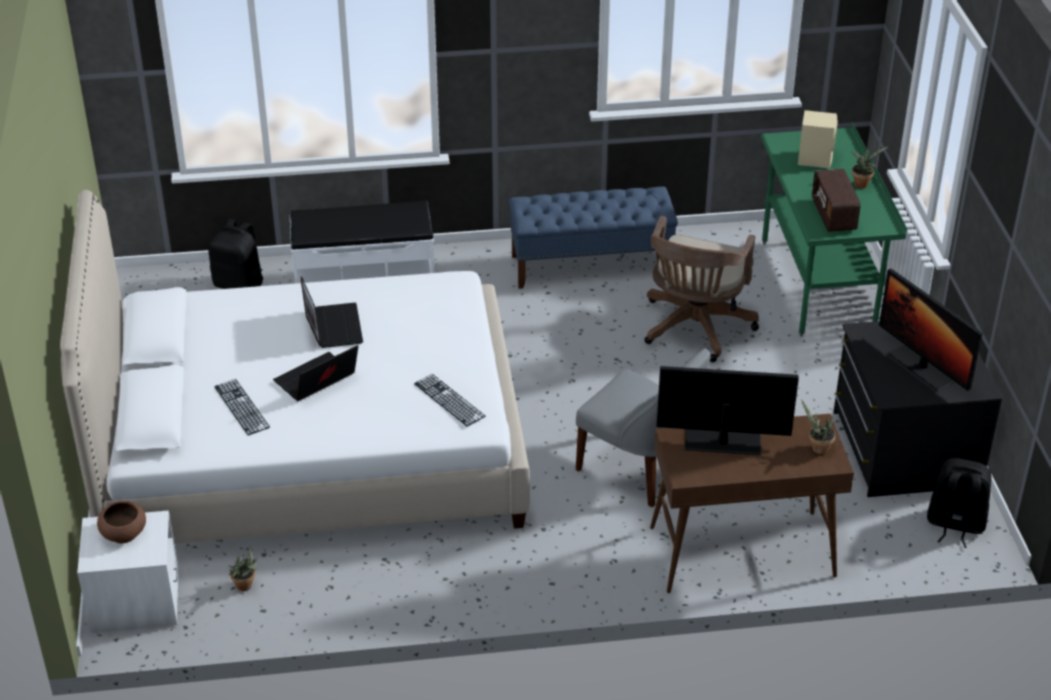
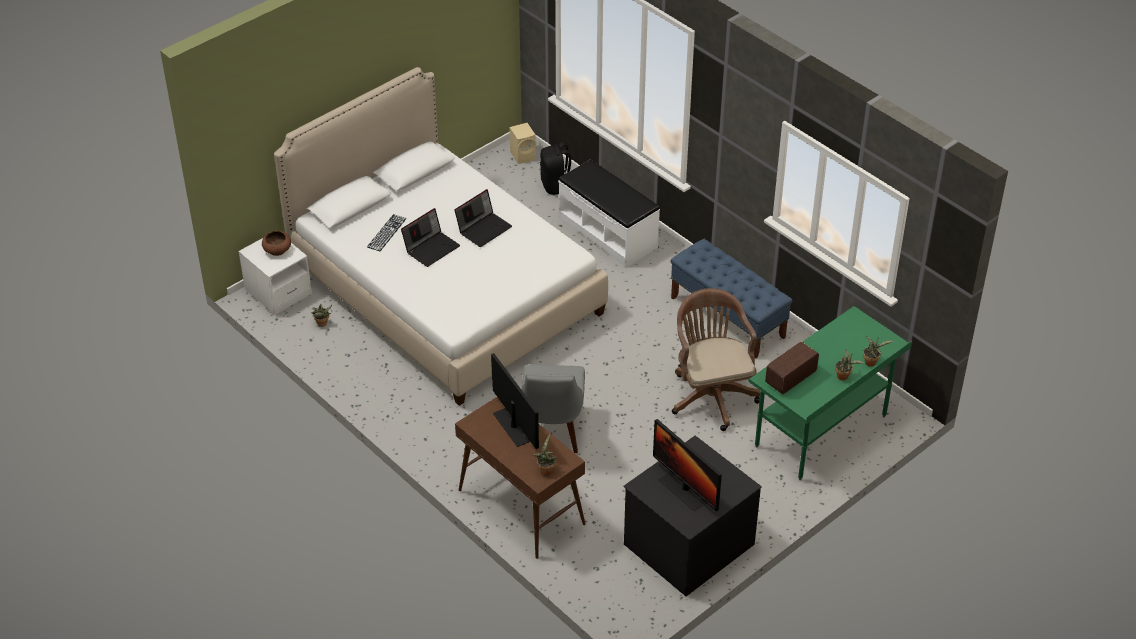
camera: 55 degrees right, 5 degrees up
laptop [273,345,358,401] -> laptop turned 120 degrees clockwise [401,208,460,267]
keyboard [414,374,486,427] -> none
brown office chair [645,216,759,362] -> brown office chair turned 90 degrees clockwise [672,288,760,431]
beige speaker [798,110,838,168] -> beige speaker moved to [510,123,536,164]
monitor [879,269,983,392] -> monitor turned 60 degrees counterclockwise [653,419,722,511]
black backpack [927,458,991,548] -> none
none -> potted plant [863,336,894,367]

